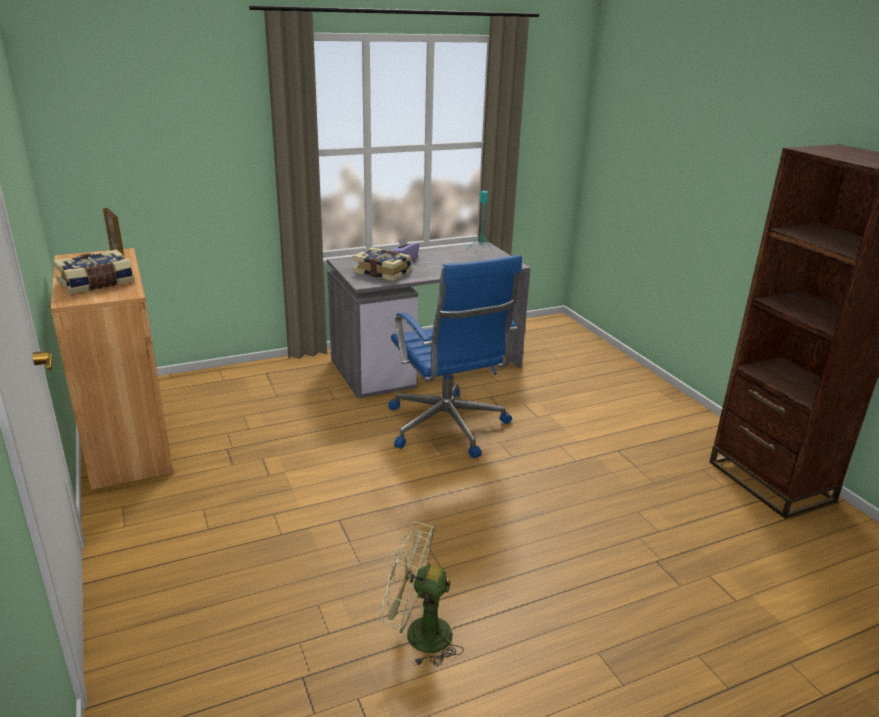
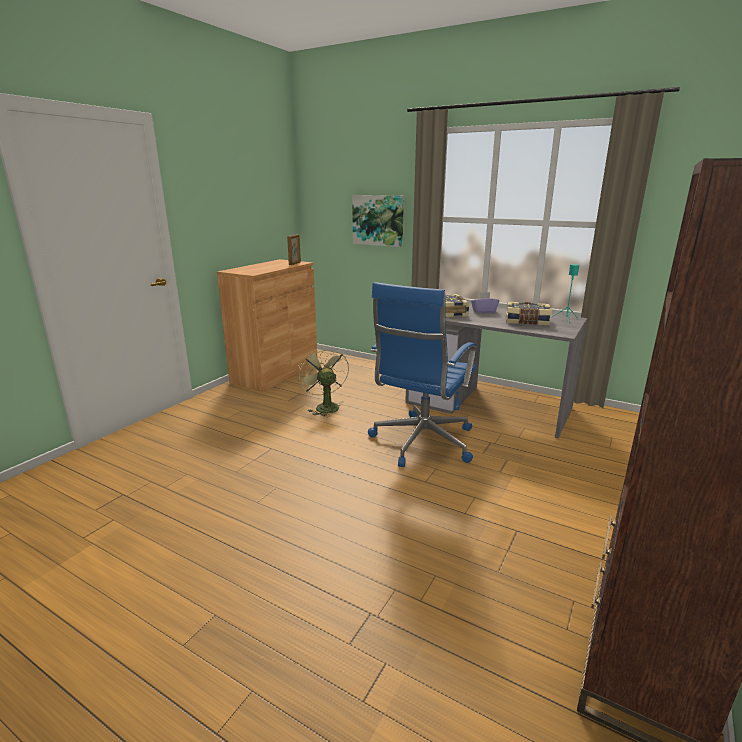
camera: 55 degrees right, 5 degrees down
book [53,250,135,294] -> book moved to [506,302,552,325]
green fan [381,522,464,666] -> green fan moved to [298,346,349,417]
none -> picture [352,195,404,247]

